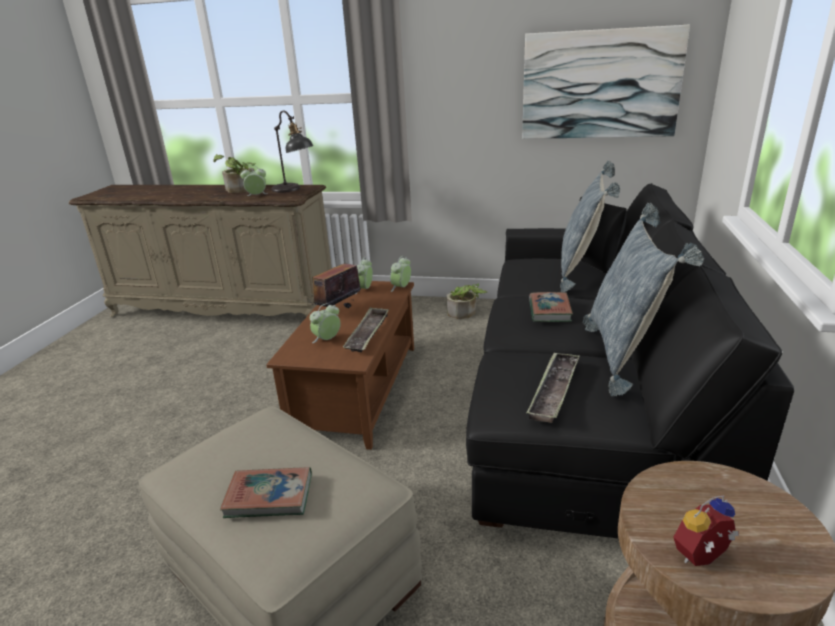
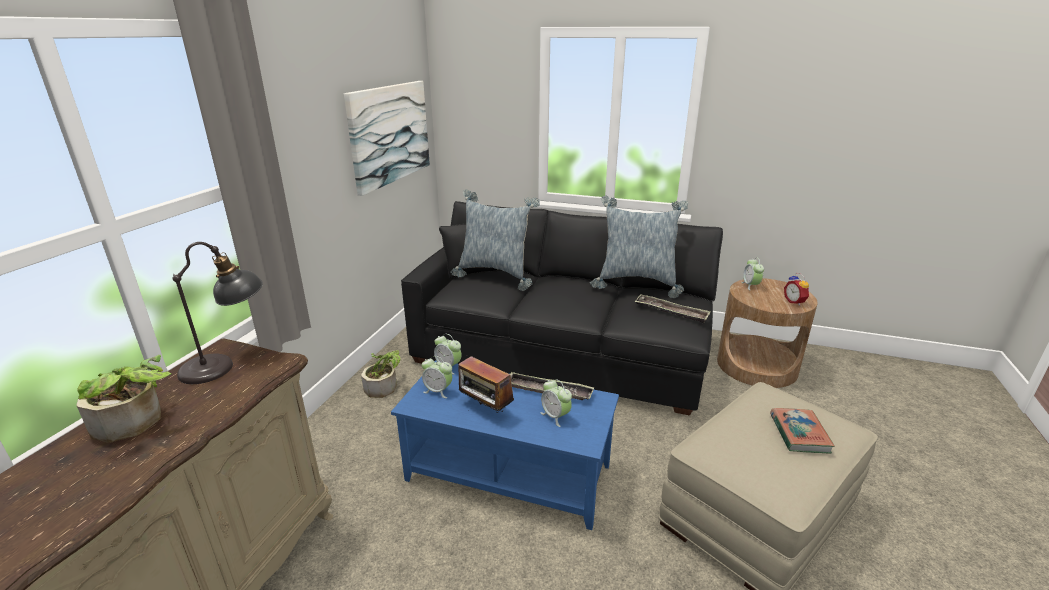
camera: 85 degrees left, 0 degrees up
alarm clock [240,165,268,196] -> alarm clock moved to [741,258,764,290]
brown coffee table [266,281,414,450] -> blue coffee table [391,361,619,530]
book [529,292,573,322] -> none

